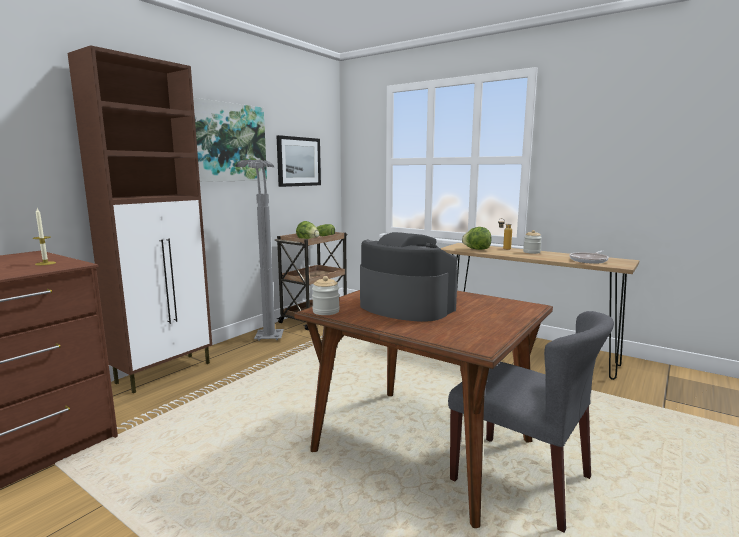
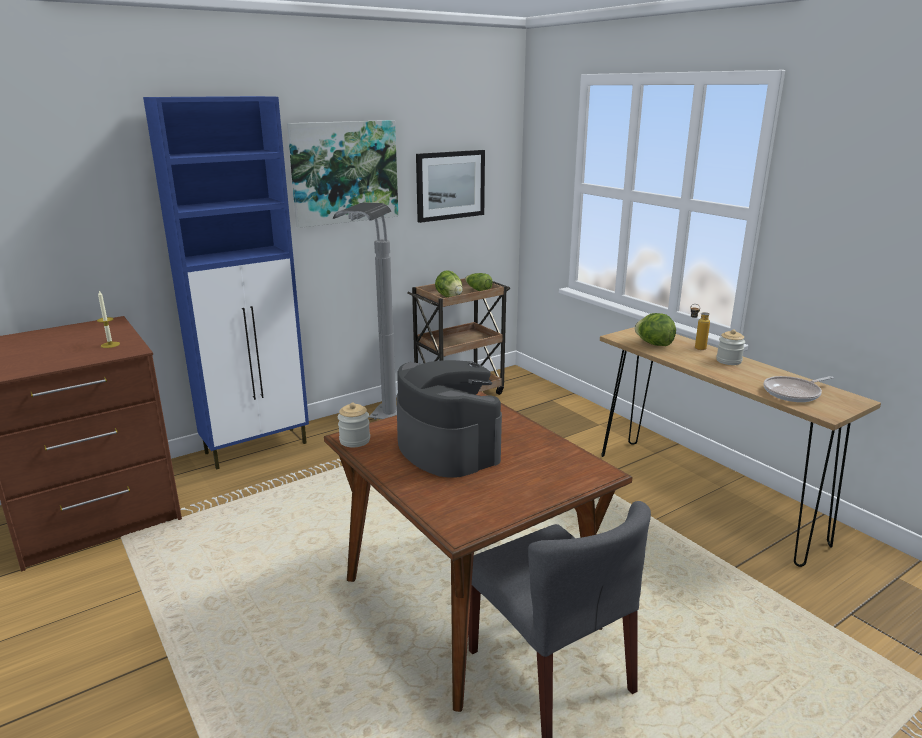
camera: 20 degrees right, 10 degrees up
brown cabinet [68,45,212,393] -> blue cabinet [143,96,309,470]

